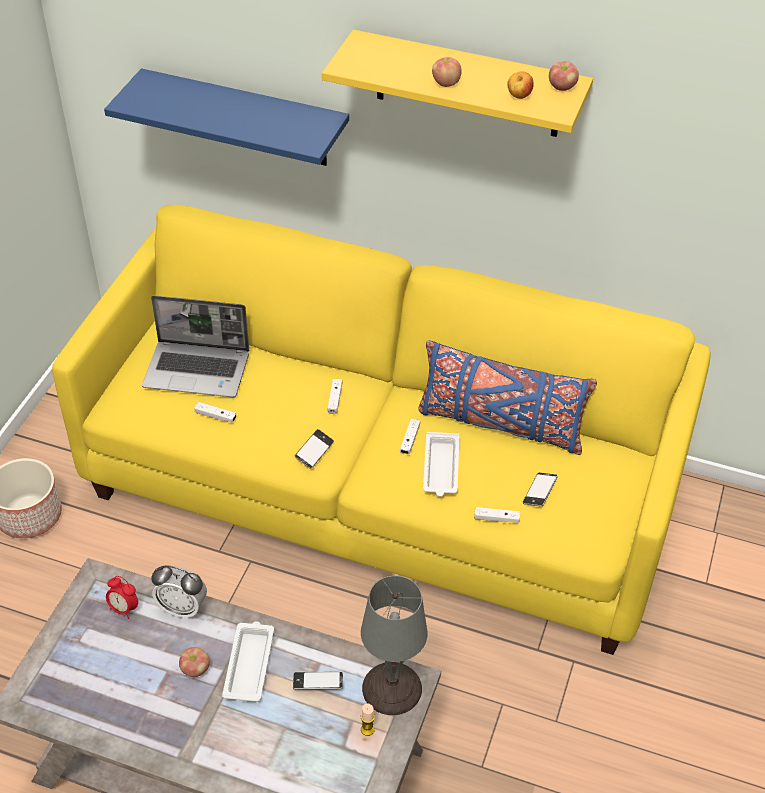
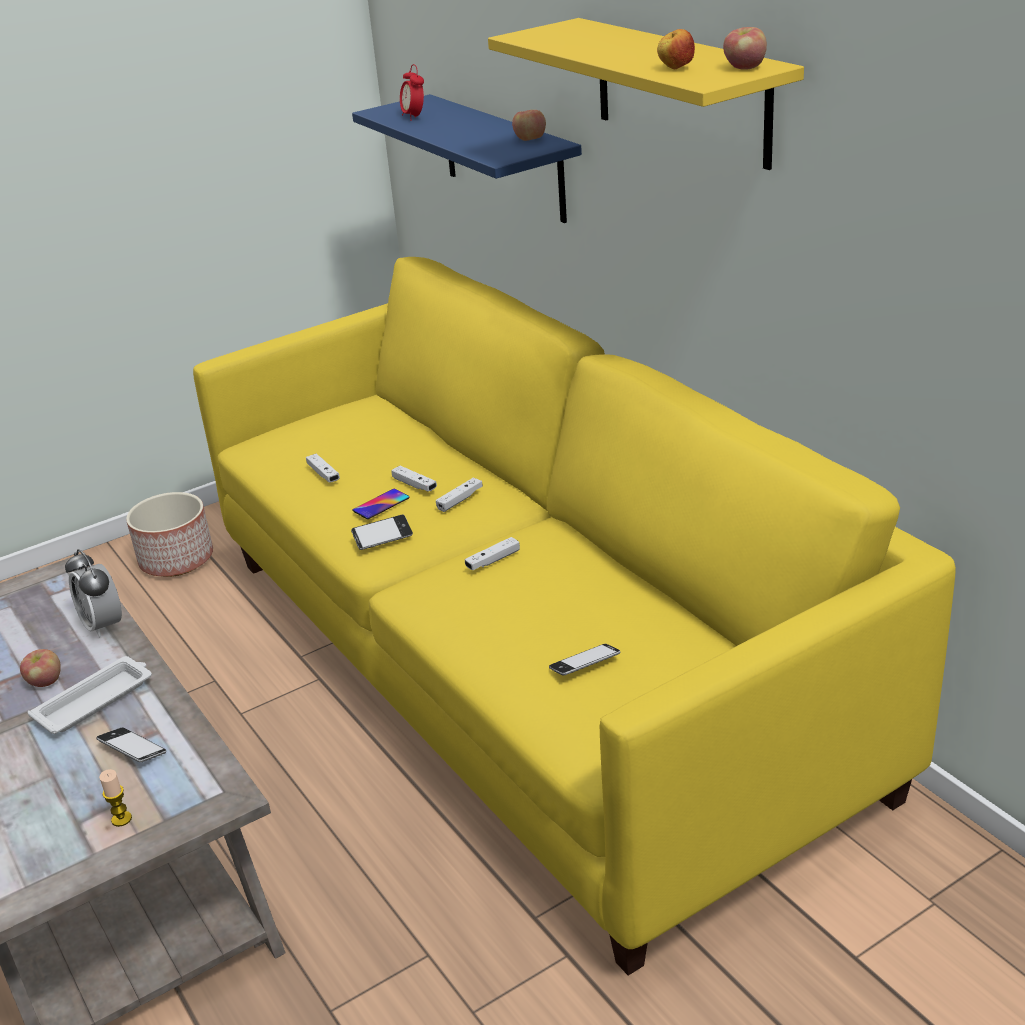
camera: 40 degrees right, 15 degrees down
alarm clock [106,576,138,619] -> alarm clock moved to [400,64,424,121]
laptop [142,295,249,397] -> none
grey table lamp [361,576,427,715] -> none
blue pillow [418,341,597,455] -> none
white tray [423,432,459,497] -> none
apple [432,57,462,87] -> apple moved to [512,110,546,141]
white game controller [474,507,520,523] -> white game controller moved to [391,466,437,492]
none -> phone [352,489,410,519]

